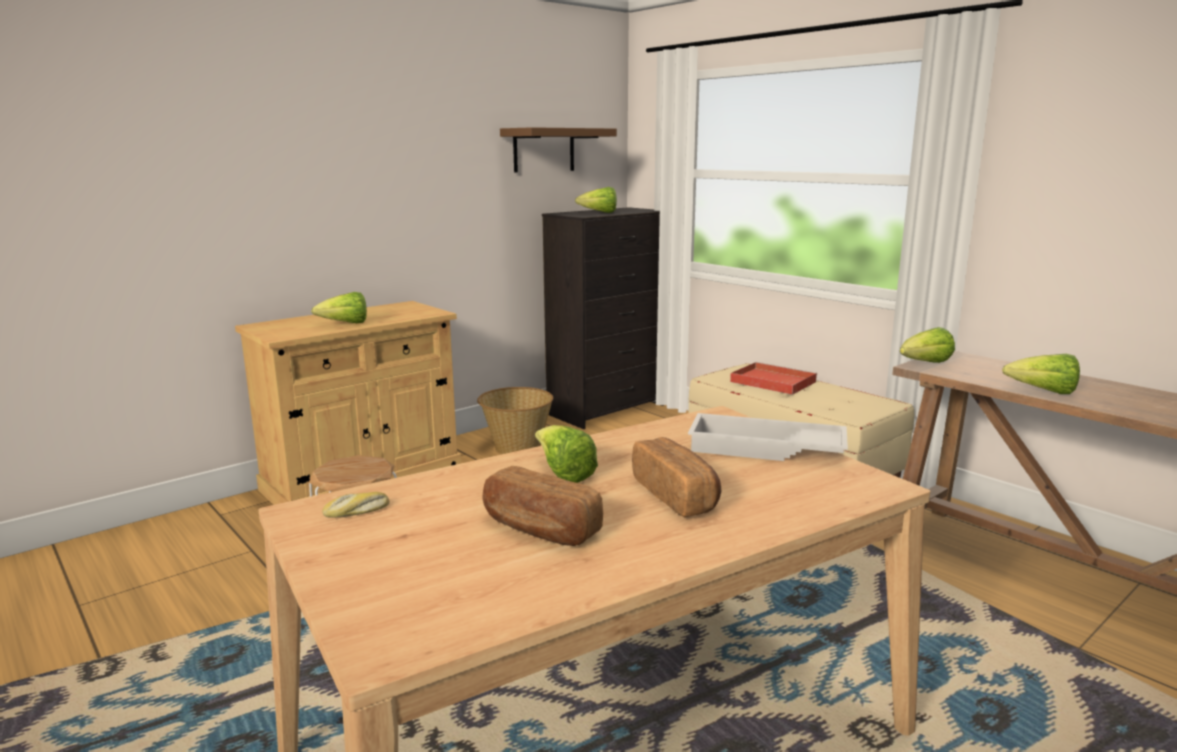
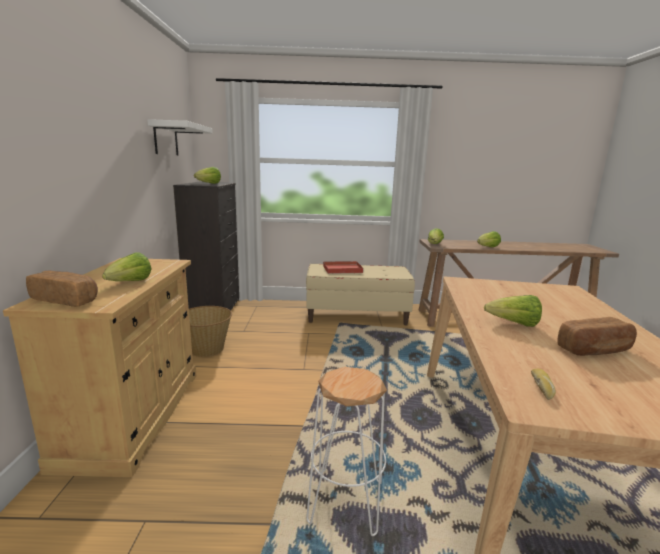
camera: 50 degrees left, 0 degrees up
brown shelf [500,127,617,172] -> white shelf [147,119,213,155]
bread [632,437,721,517] -> bread moved to [26,271,98,307]
white tray [688,413,848,461] -> none

